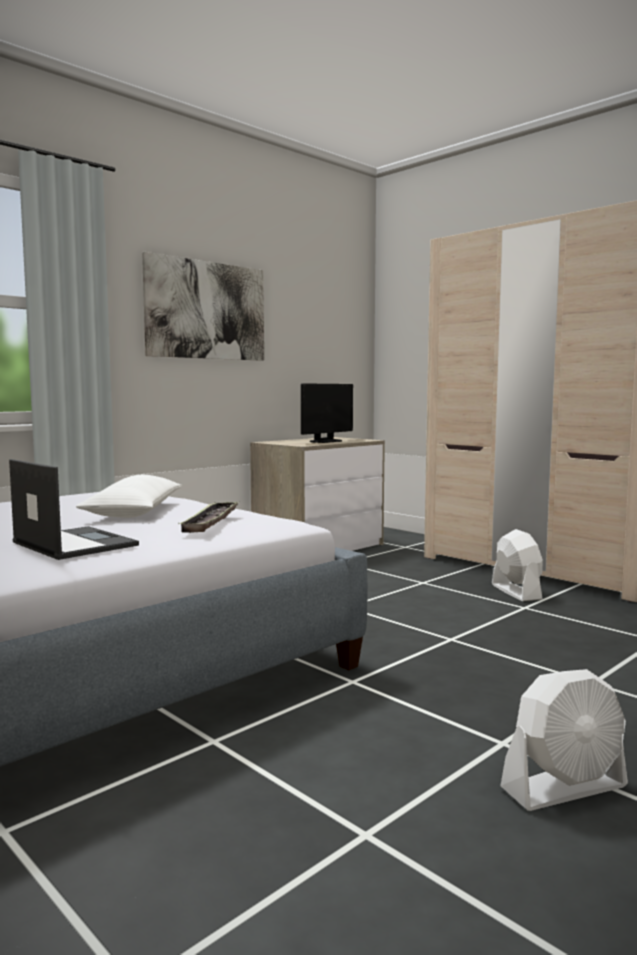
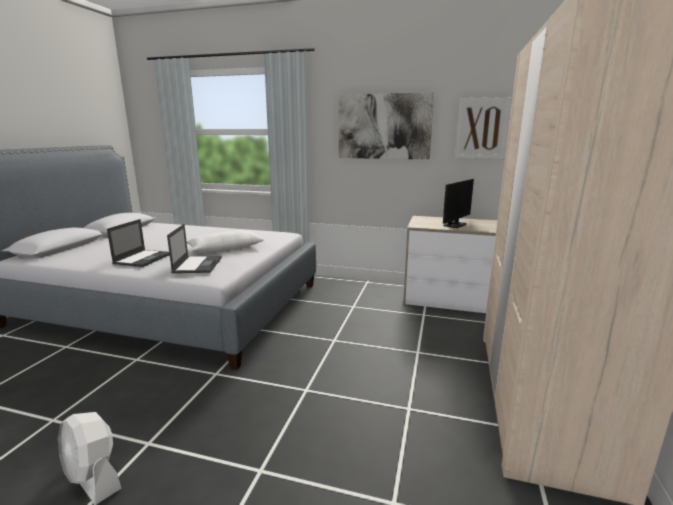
camera: 60 degrees right, 10 degrees up
tray [178,502,238,533] -> laptop [167,224,222,273]
monitor [301,383,353,443] -> monitor turned 60 degrees counterclockwise [443,179,474,228]
white fan [492,529,543,601] -> none
none -> picture [455,97,512,159]

